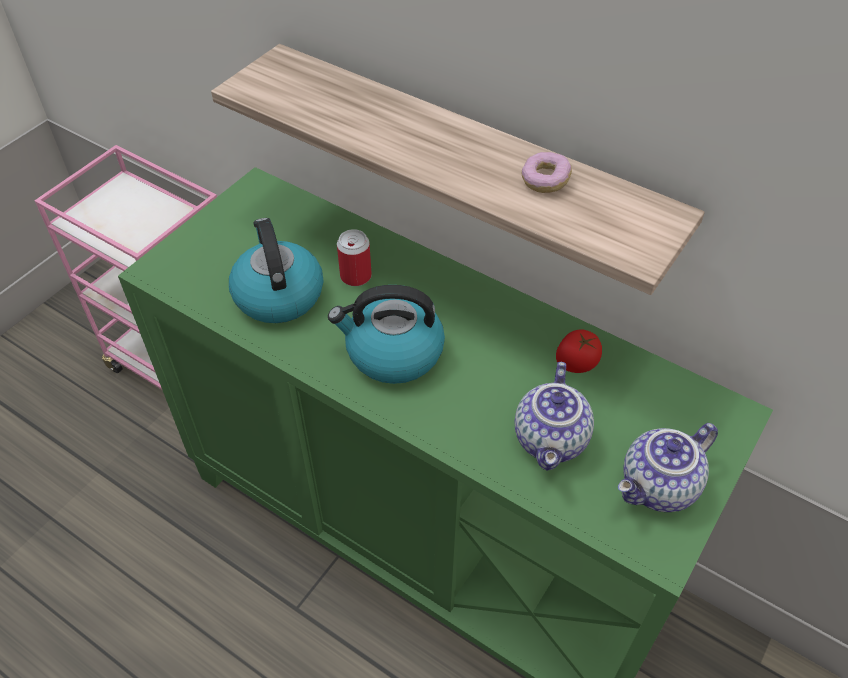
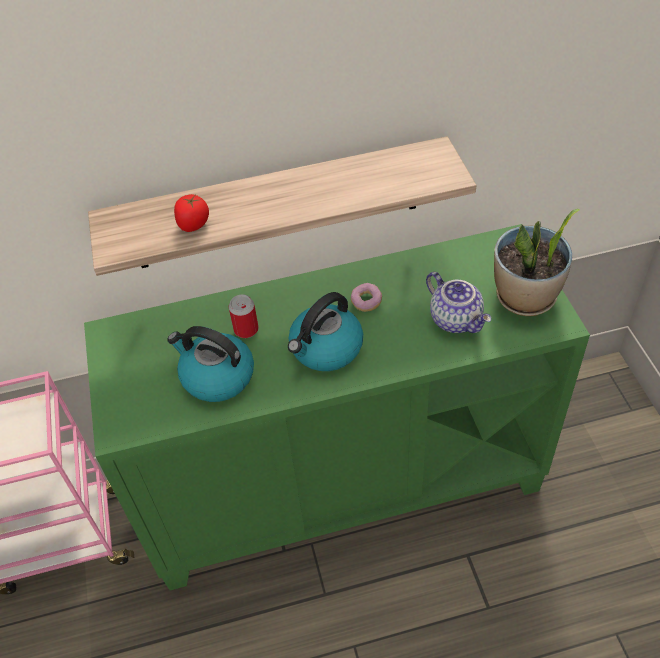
camera: 45 degrees left, 0 degrees up
donut [522,152,572,193] -> donut moved to [351,283,382,312]
tomato [556,329,602,373] -> tomato moved to [174,194,209,232]
teapot [618,423,718,512] -> potted plant [494,209,580,316]

